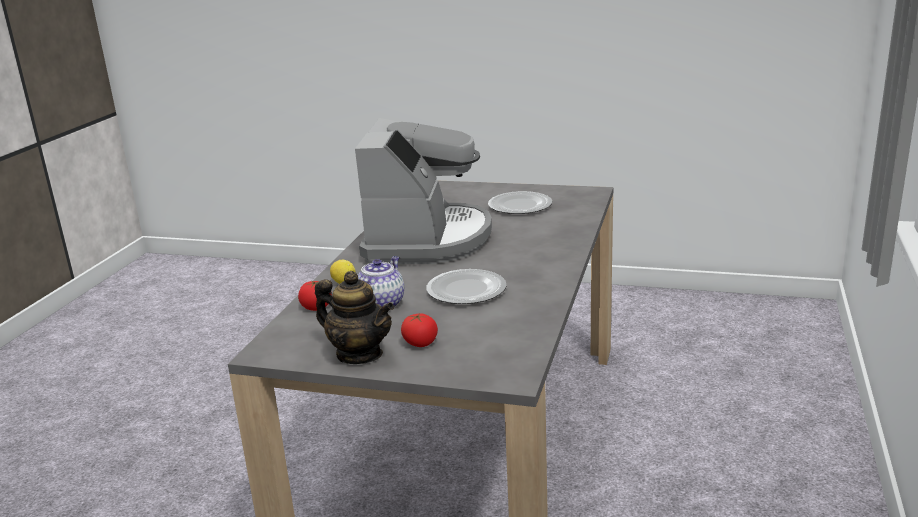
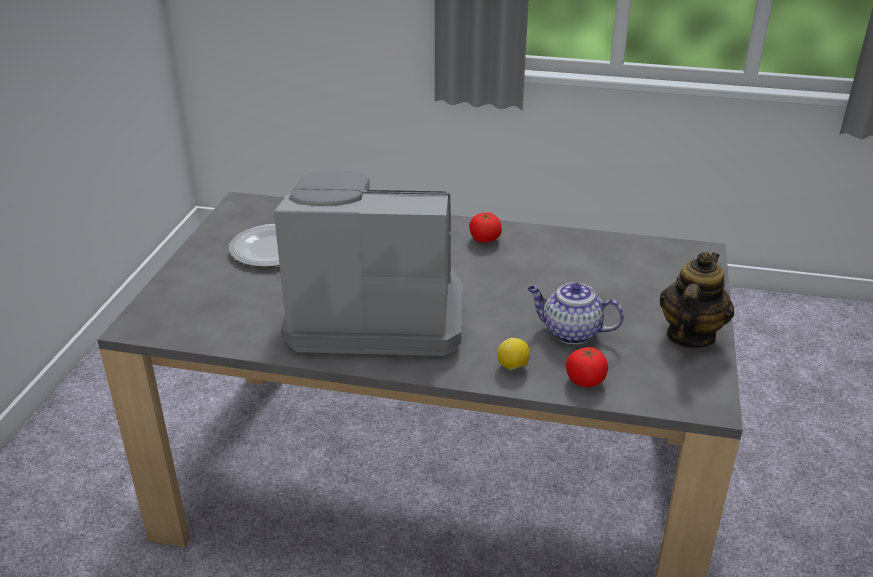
camera: 95 degrees left, 10 degrees up
tomato [401,313,438,347] -> tomato moved to [469,213,502,243]
plate [426,269,507,304] -> none

